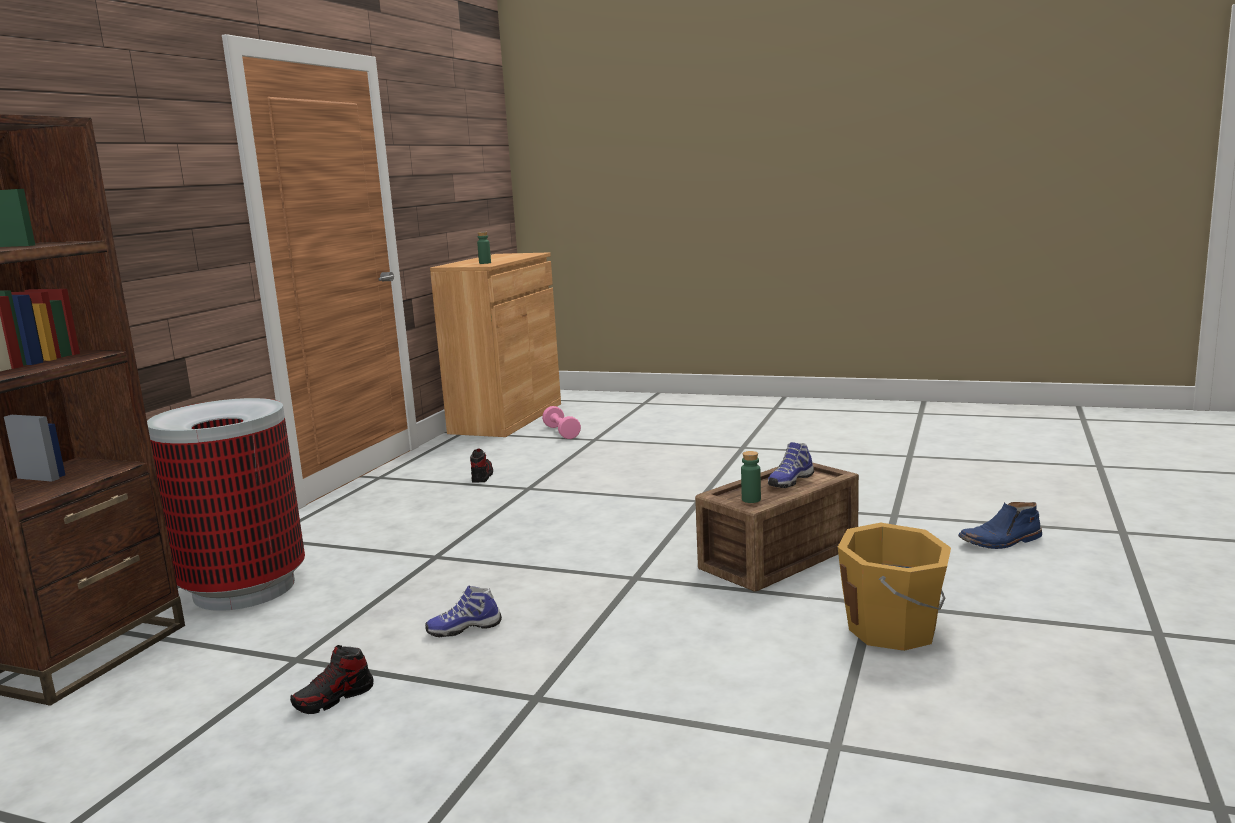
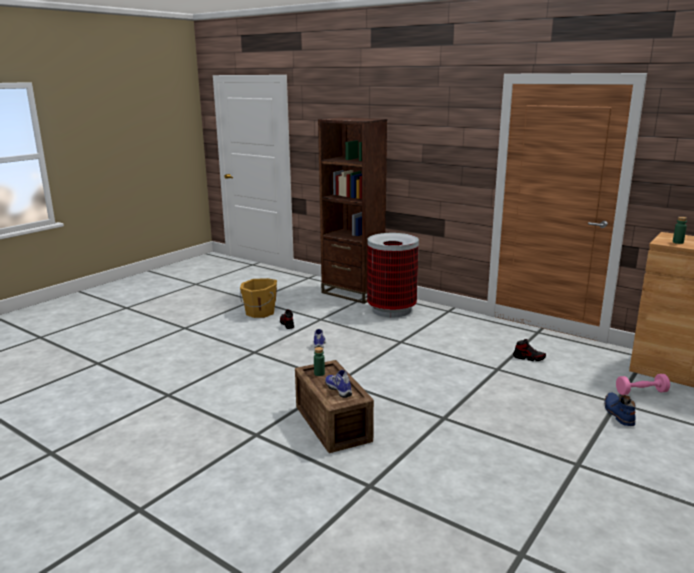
camera: 105 degrees right, 5 degrees up
orange bucket [838,523,951,651] -> orange bucket moved to [240,278,277,318]
blue boot [958,502,1042,549] -> blue boot moved to [605,393,636,426]

